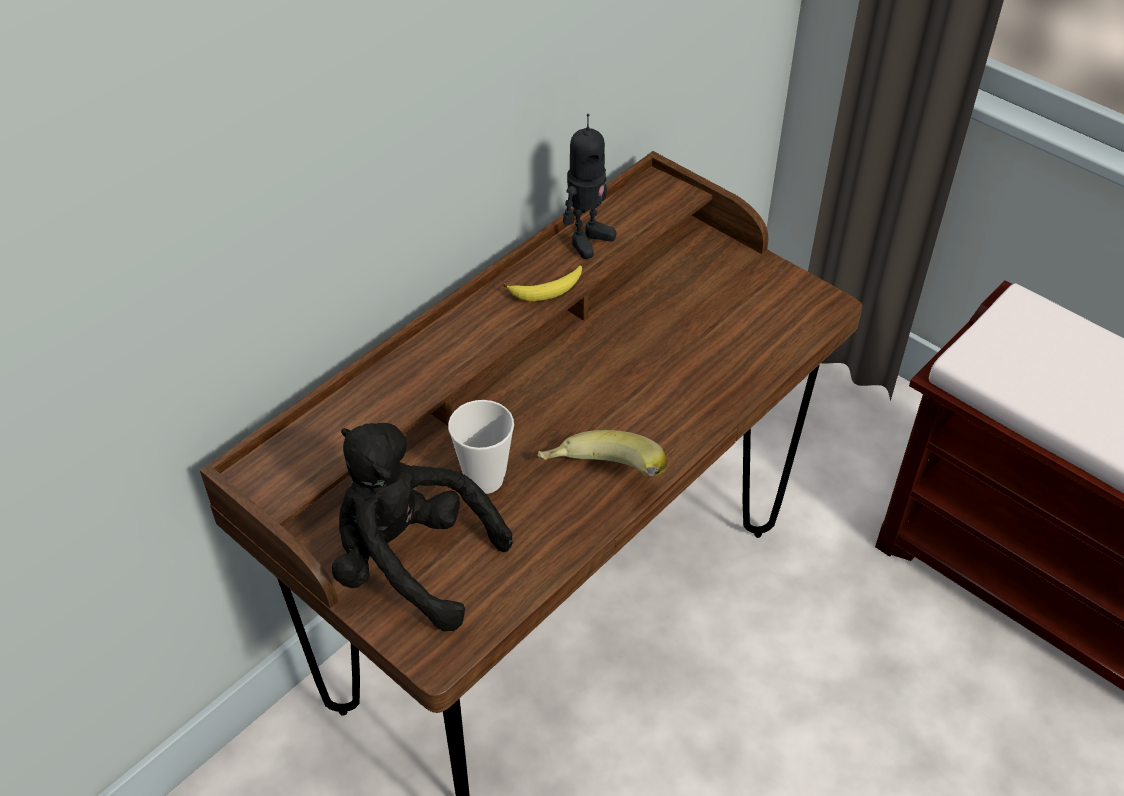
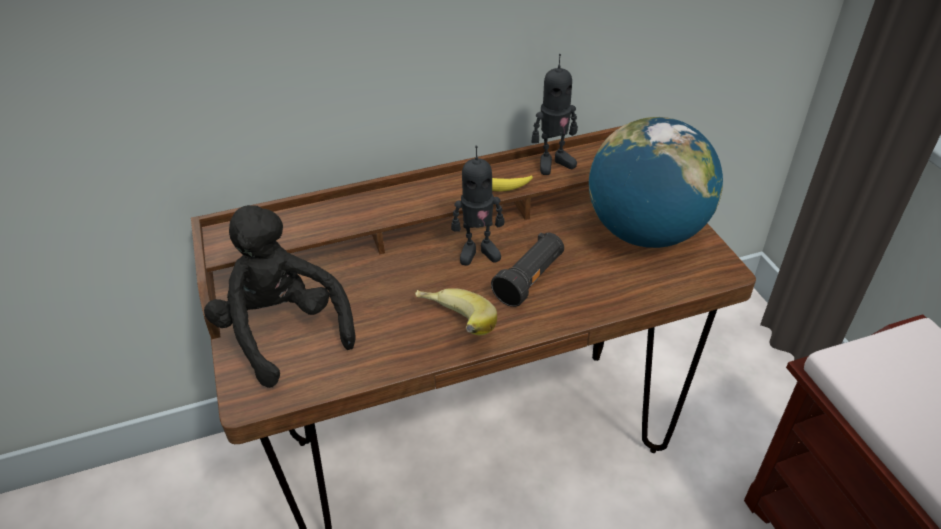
camera: 30 degrees right, 5 degrees down
cup [448,400,514,494] -> none
none -> toy robot [451,145,504,266]
none -> black flashlight [491,233,564,307]
none -> globe [589,117,723,248]

